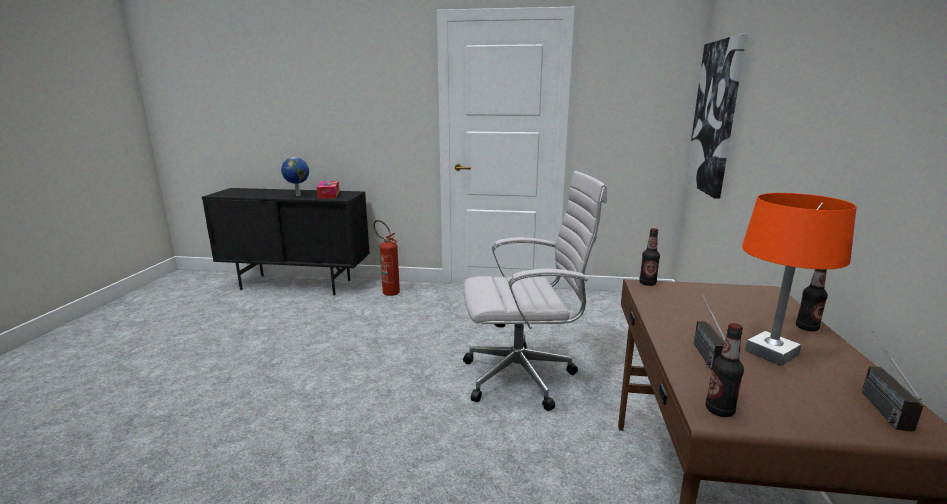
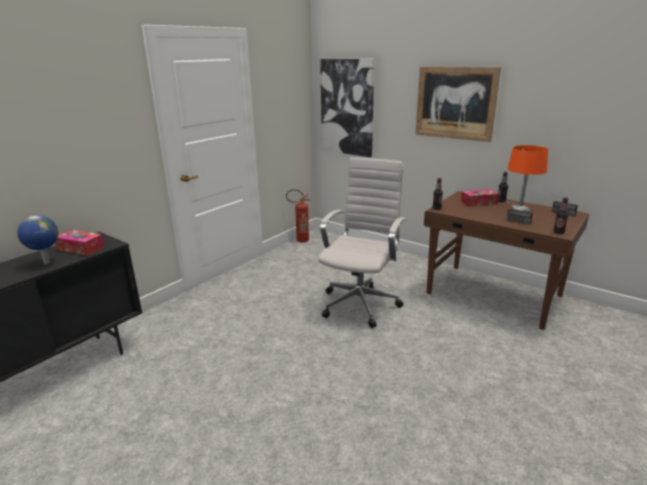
camera: 60 degrees left, 5 degrees up
fire extinguisher [374,220,400,296] -> fire extinguisher moved to [286,189,310,243]
none -> picture [416,66,501,142]
none -> tissue box [461,189,499,207]

